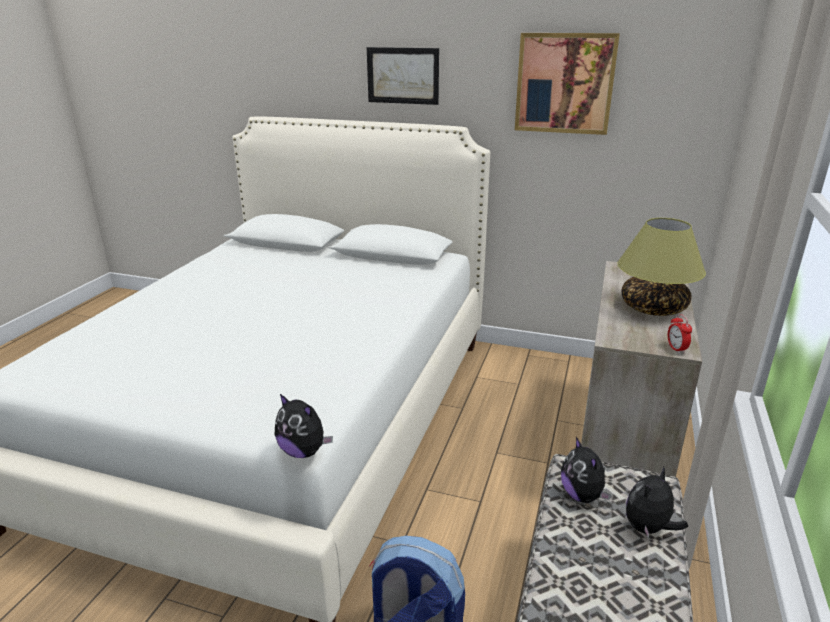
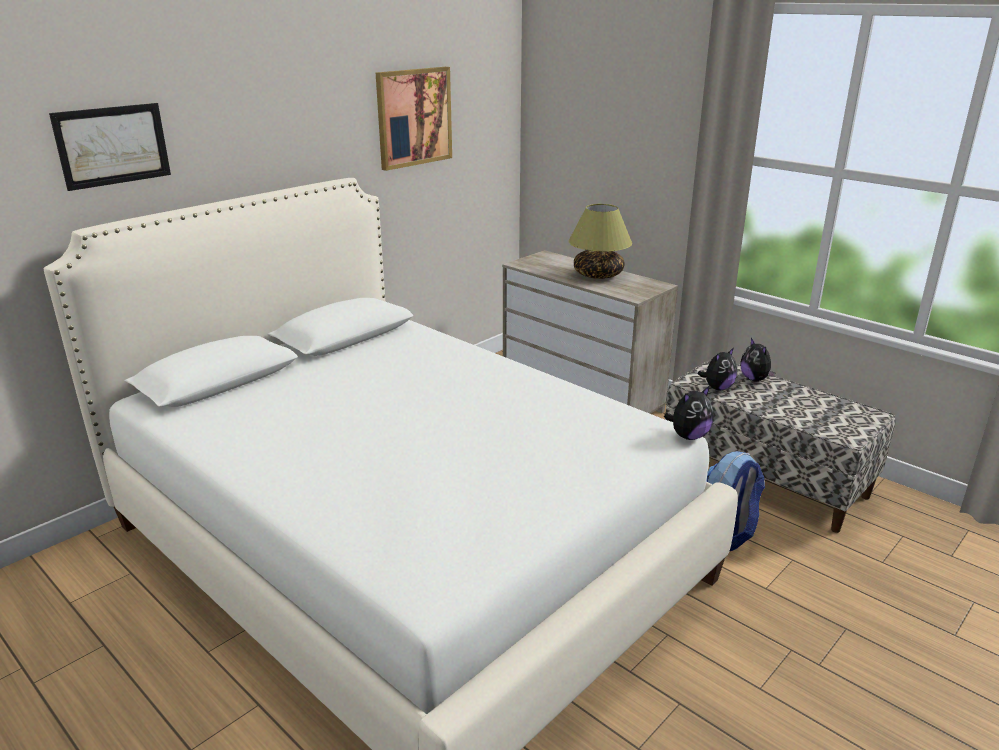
camera: 65 degrees left, 0 degrees up
picture [367,47,439,105] -> picture moved to [49,103,171,191]
plush toy [561,437,611,503] -> plush toy turned 45 degrees counterclockwise [697,348,737,390]
alarm clock [668,314,692,354] -> none

